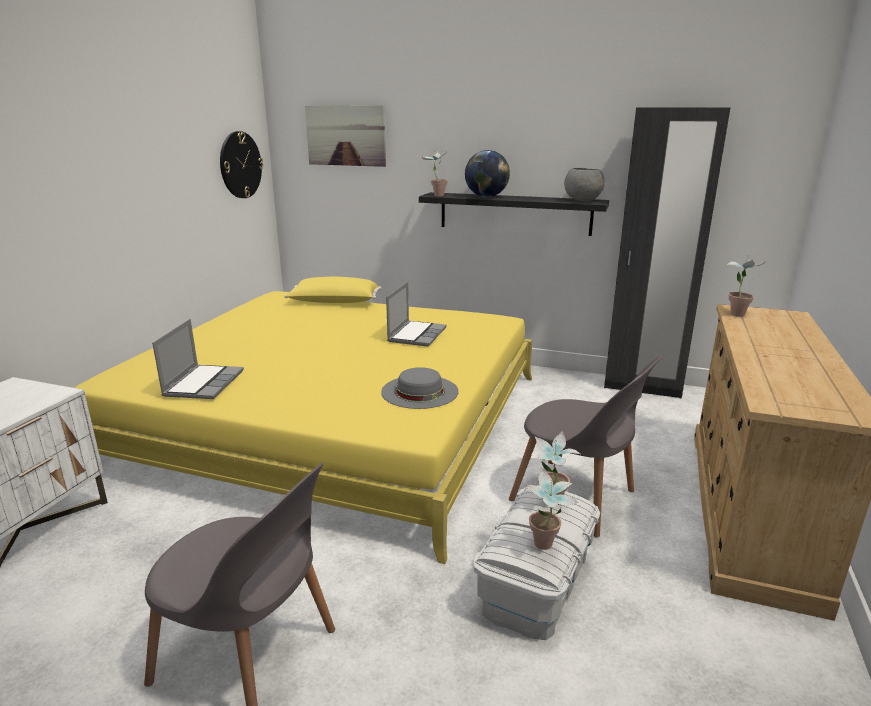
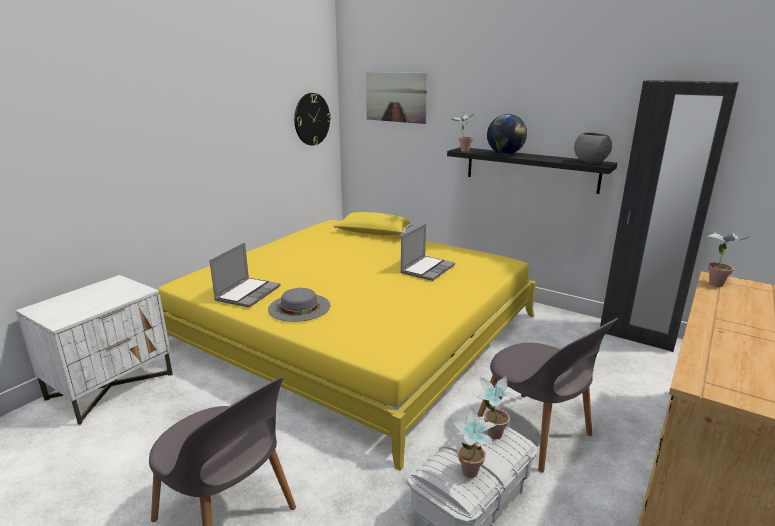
camera: 15 degrees right, 0 degrees up
grey hat [381,367,459,409] -> grey hat moved to [268,288,330,322]

